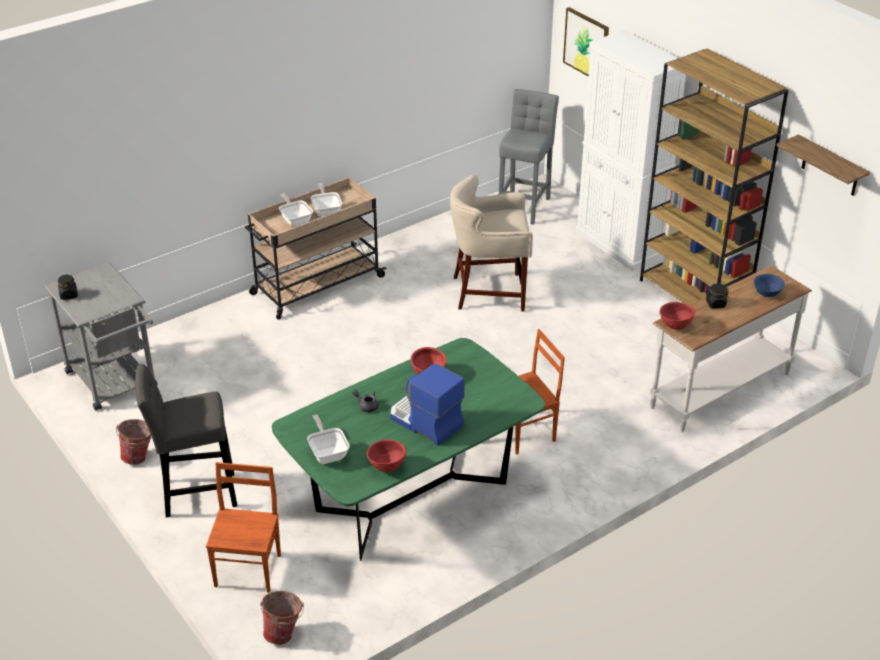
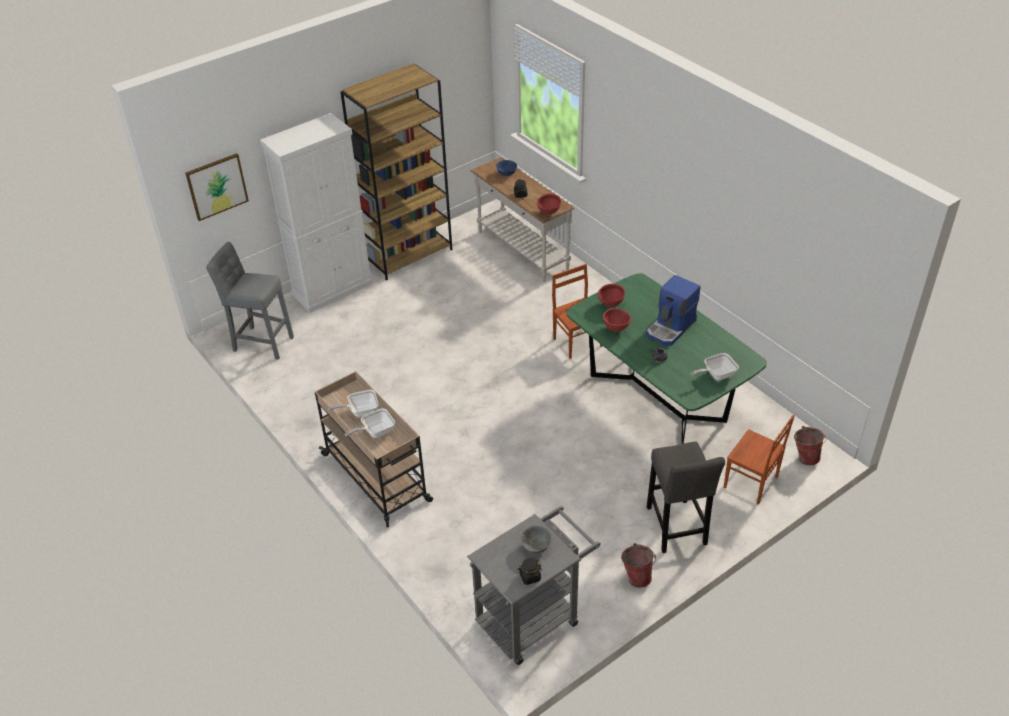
camera: 90 degrees left, 5 degrees up
brown chair [206,462,281,593] -> brown chair turned 150 degrees counterclockwise [724,414,795,505]
red bowl [367,439,406,472] -> red bowl moved to [598,284,625,307]
beige stool [450,174,533,311] -> none
shelf [777,135,870,196] -> none
none -> grey bowl [520,526,552,554]

